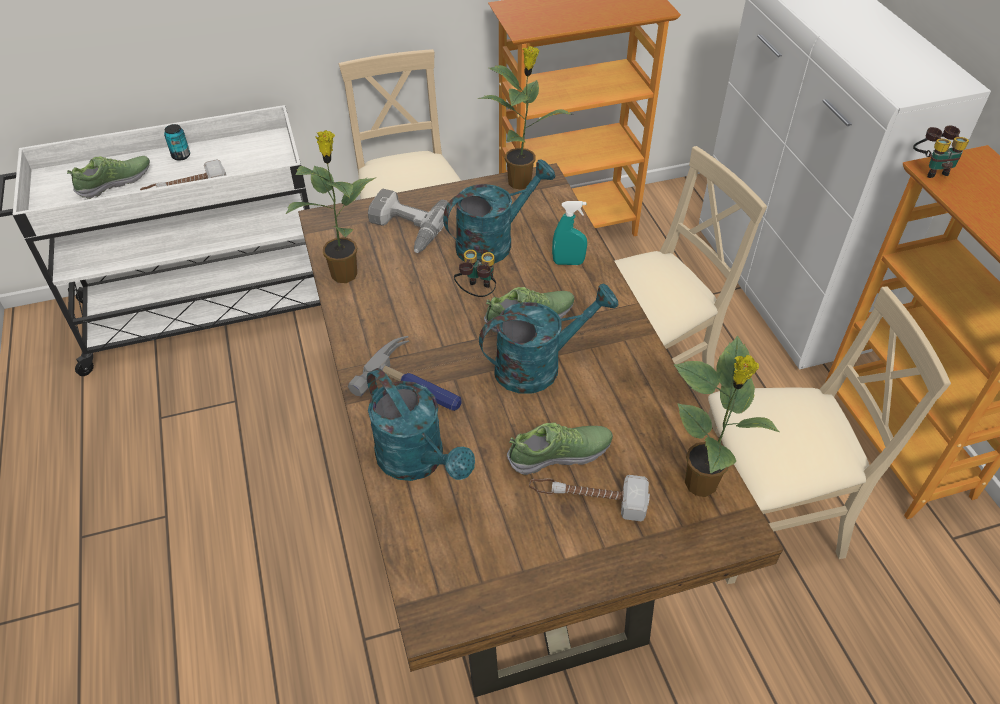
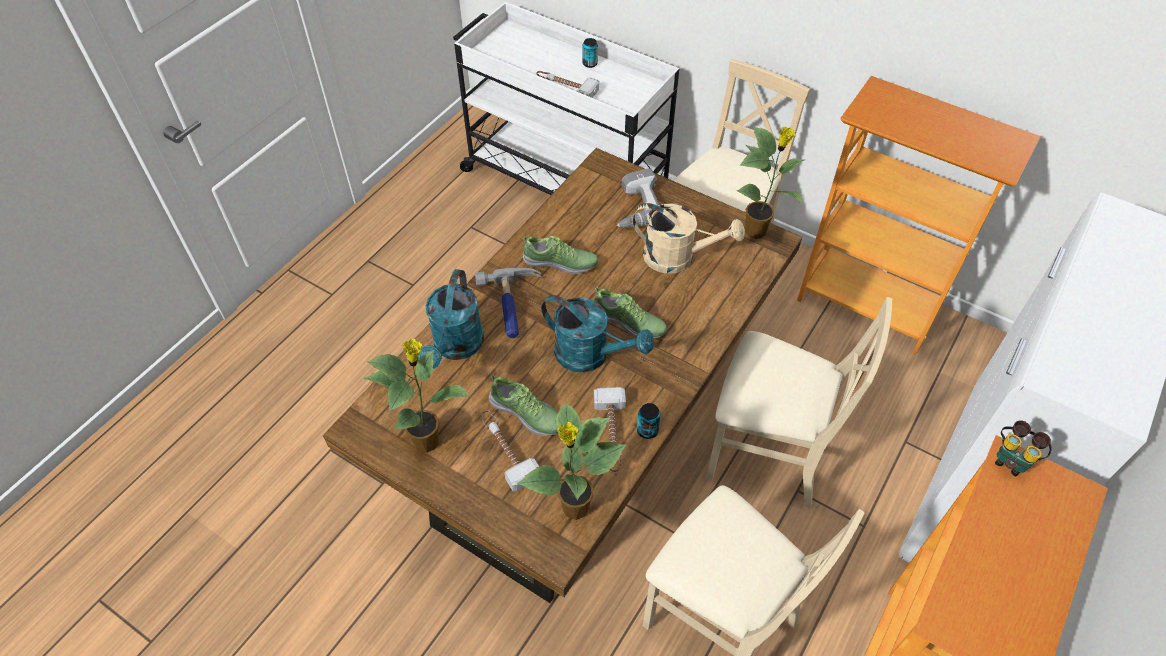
camera: 50 degrees right, 5 degrees up
shoe [67,156,150,199] -> shoe moved to [522,236,598,274]
potted plant [285,130,375,283] -> potted plant moved to [363,338,470,453]
turquoise watering can [443,159,555,264] -> beige watering can [633,203,745,274]
binoculars [454,249,496,297] -> none
turquoise spray bottle [552,201,587,265] -> none
none -> hammer [594,387,626,472]
none -> can [637,403,661,439]

